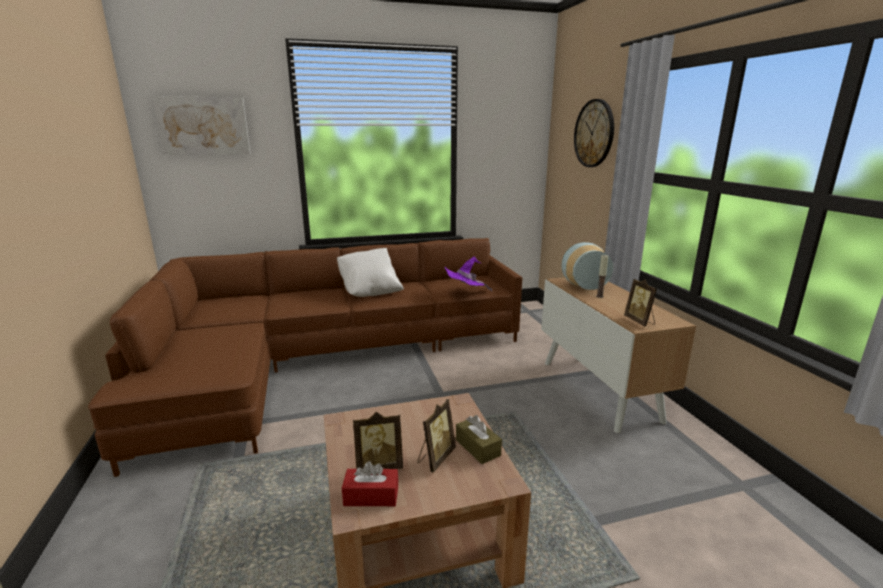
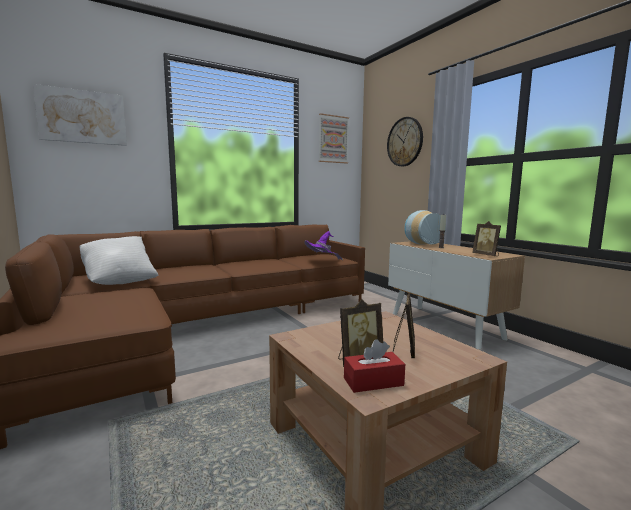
camera: 15 degrees left, 10 degrees down
white pillow [337,248,404,297] -> white pillow moved to [79,236,158,285]
brown tissue box [456,415,502,464] -> none
none -> picture [319,113,349,164]

